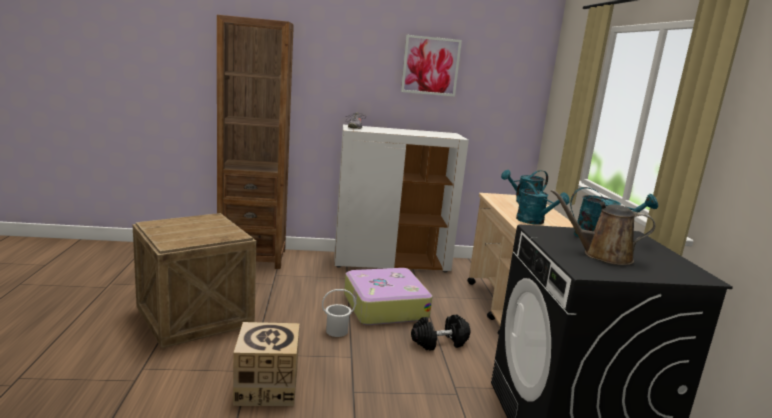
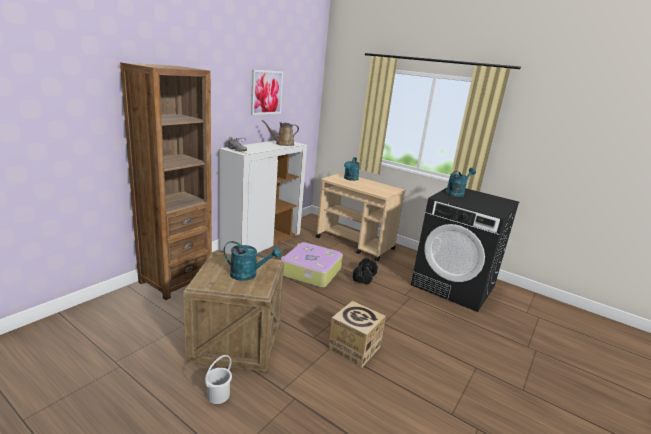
camera: 50 degrees left, 5 degrees up
white bucket [322,289,356,337] -> white bucket moved to [205,355,232,404]
turquoise watering can [516,181,570,225] -> turquoise watering can moved to [223,241,281,281]
brown watering can [551,189,655,265] -> brown watering can moved to [261,120,299,146]

